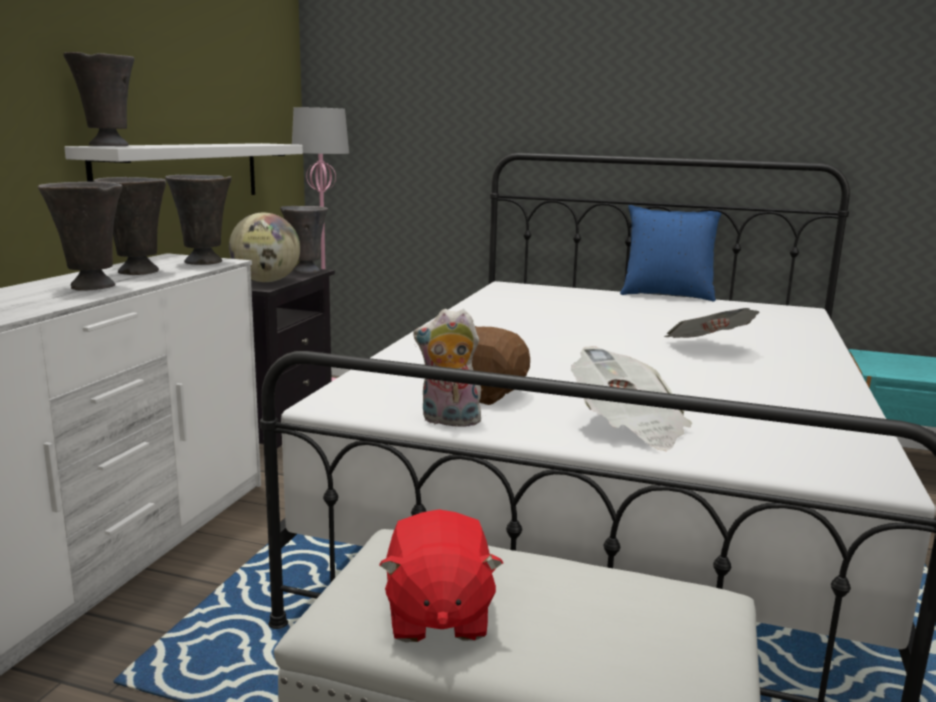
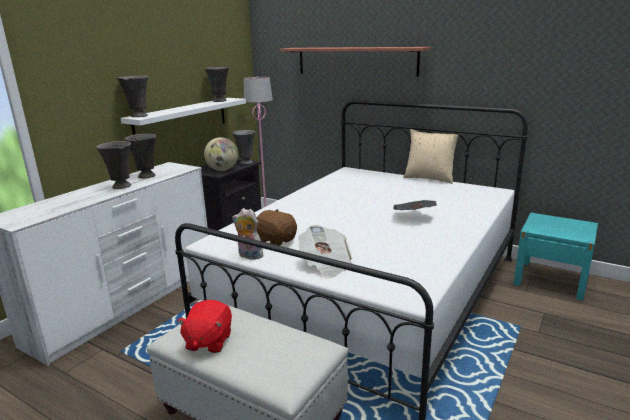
camera: 15 degrees right, 5 degrees up
grey vase [165,175,232,265] -> grey vase moved to [205,67,229,102]
blue pillow [620,205,722,302] -> beige pillow [403,129,460,184]
none -> shelf [280,47,431,77]

